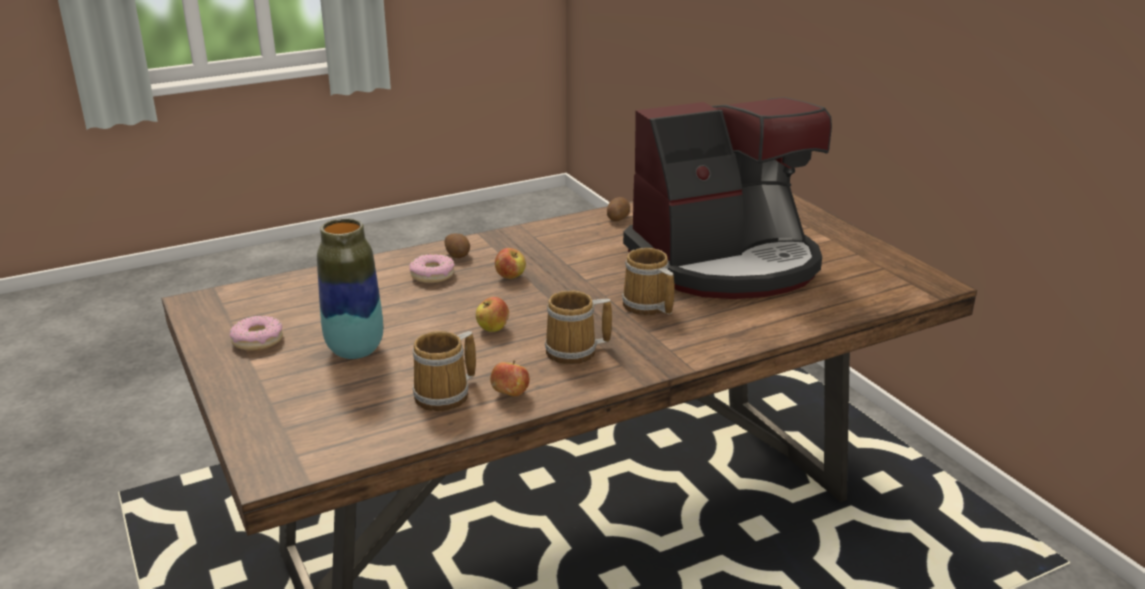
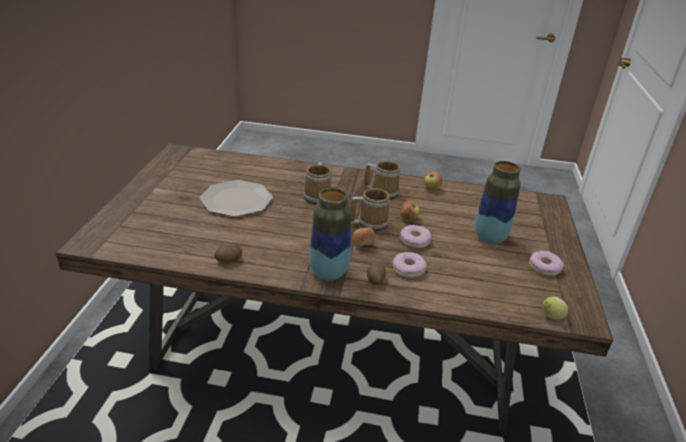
camera: 145 degrees left, 5 degrees up
mug [412,331,476,411] -> mug moved to [350,188,390,232]
coffee machine [623,97,832,299] -> plate [200,180,273,217]
none -> vase [309,188,351,280]
none -> donut [400,225,431,248]
none -> lemon [543,297,568,320]

